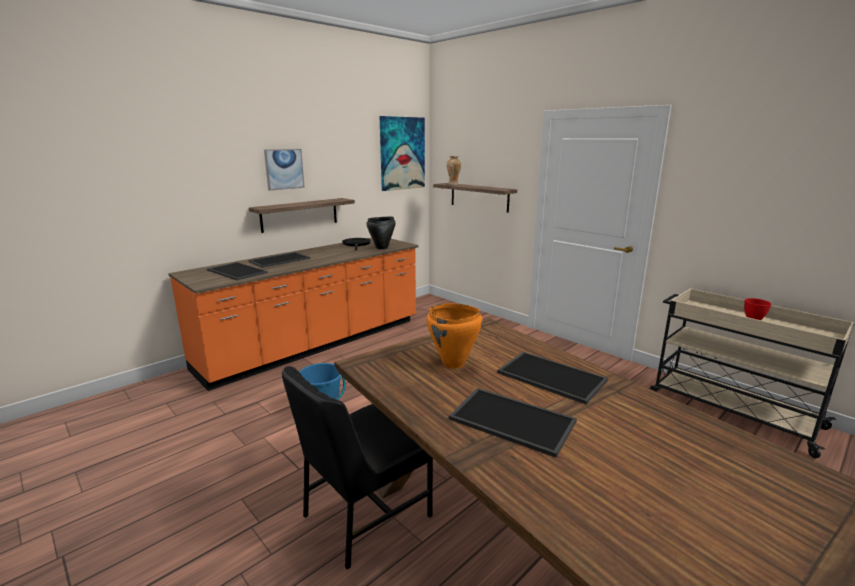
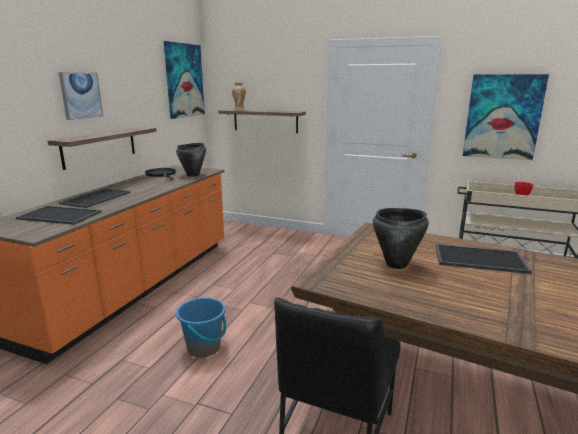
camera: 25 degrees left, 0 degrees up
orange cooking pot [426,303,483,369] -> black cooking pot [373,208,429,269]
tray [449,388,577,457] -> none
none -> picture [463,74,549,160]

